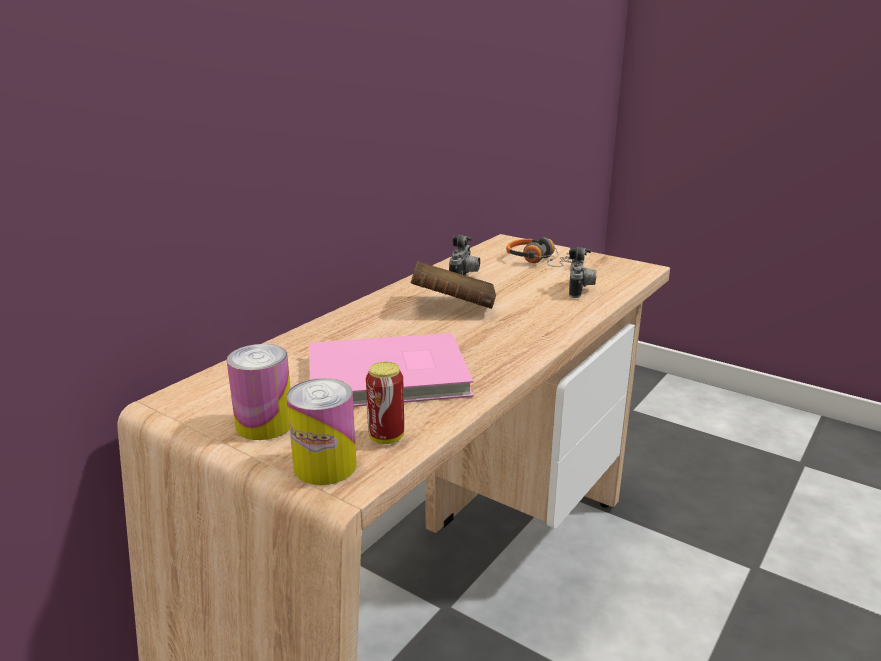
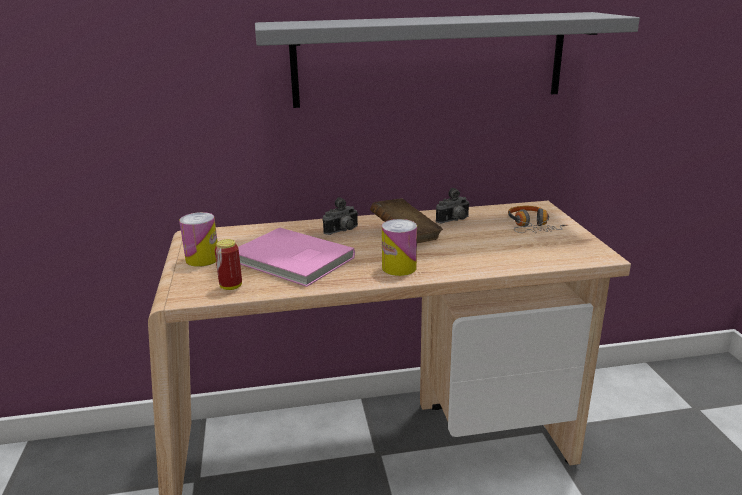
camera: 45 degrees right, 0 degrees up
can [287,378,357,485] -> can moved to [382,219,417,276]
camera [569,247,597,298] -> camera moved to [323,197,358,235]
none -> grey shelf [255,12,640,108]

